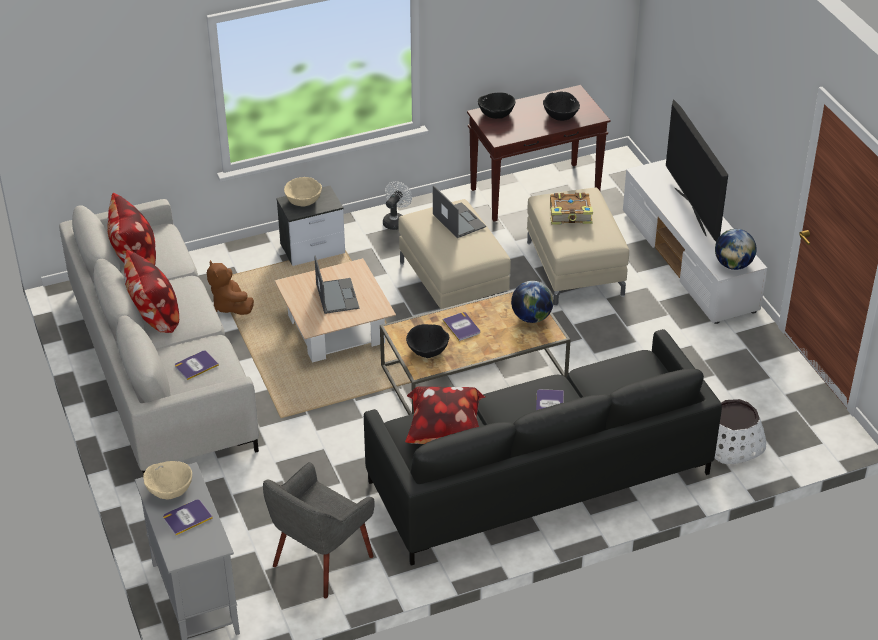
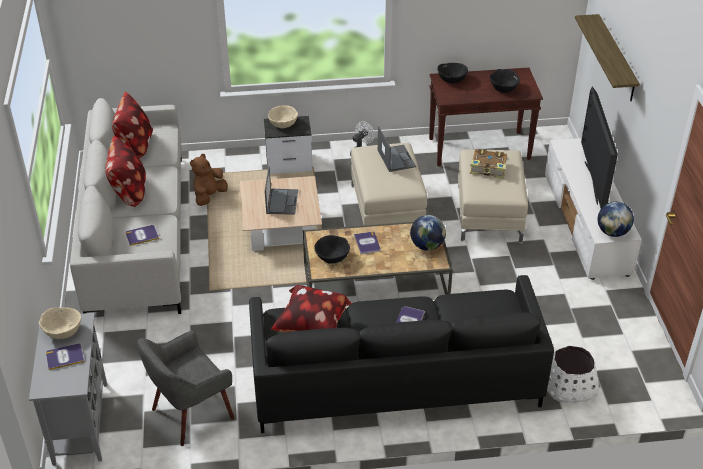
camera: 15 degrees right, 0 degrees up
brown plush toy [207,260,254,315] -> brown plush toy turned 45 degrees clockwise [190,154,228,206]
none -> shelf [575,14,640,101]

